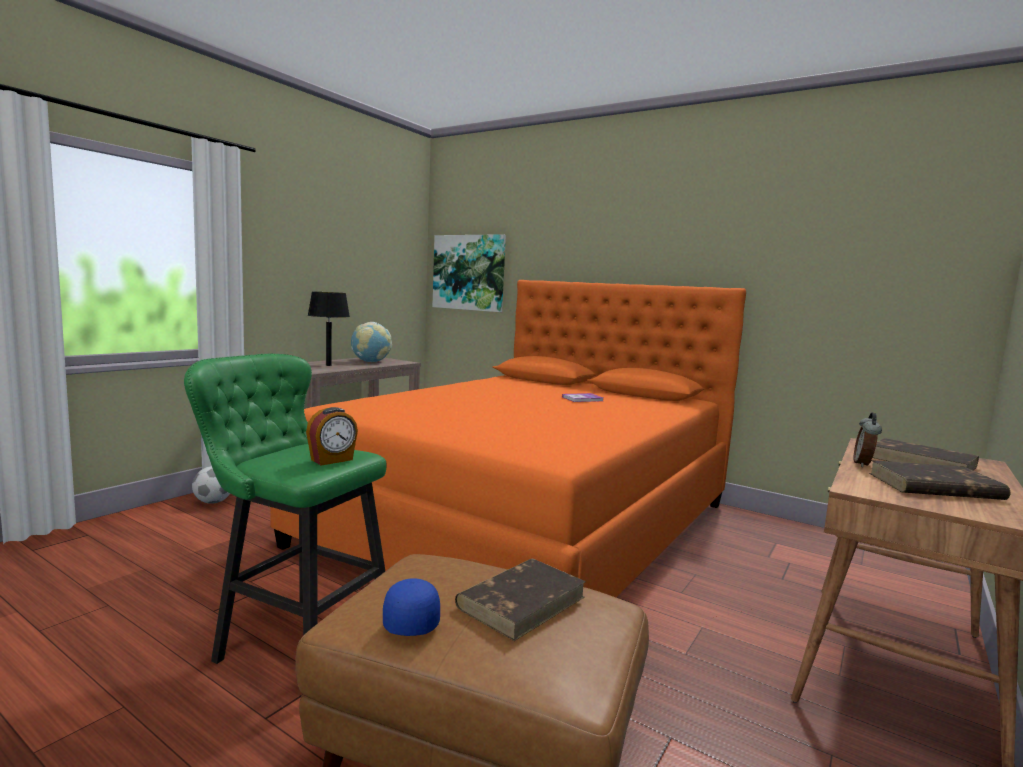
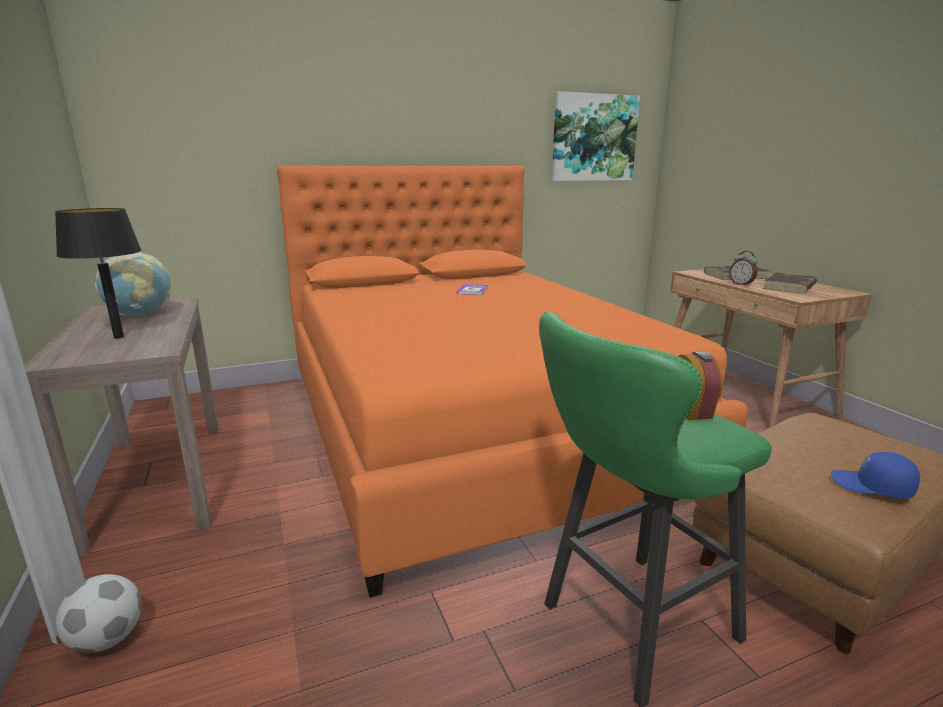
camera: 55 degrees left, 10 degrees up
picture [432,234,506,312] -> picture moved to [552,91,640,181]
brown book [455,559,586,641] -> none

